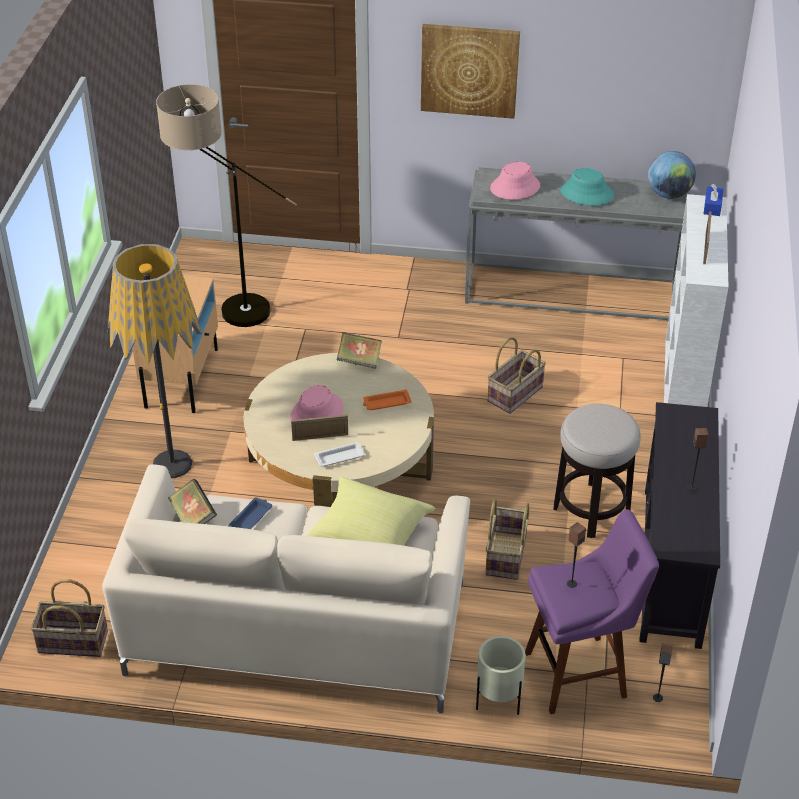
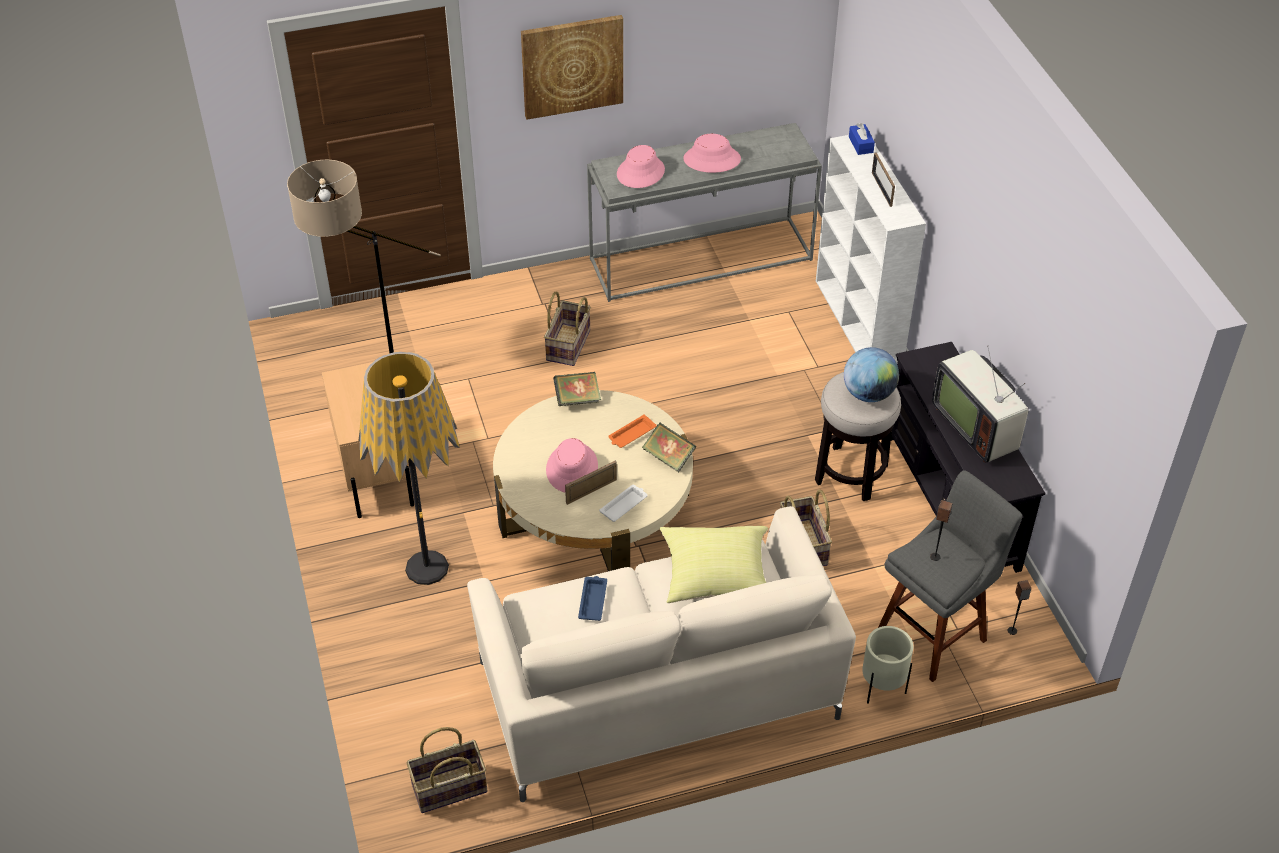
camera: 25 degrees left, 5 degrees up
book [168,479,217,524] -> book moved to [642,423,696,472]
basket [487,337,546,414] -> basket moved to [544,291,591,366]
purple stool [525,509,659,714] -> grey stool [878,470,1023,682]
turquoise hat [560,168,614,205] -> pink hat [684,134,741,173]
globe [648,151,696,198] -> globe moved to [844,347,899,402]
speaker [687,428,708,491] -> television [932,348,1028,462]

